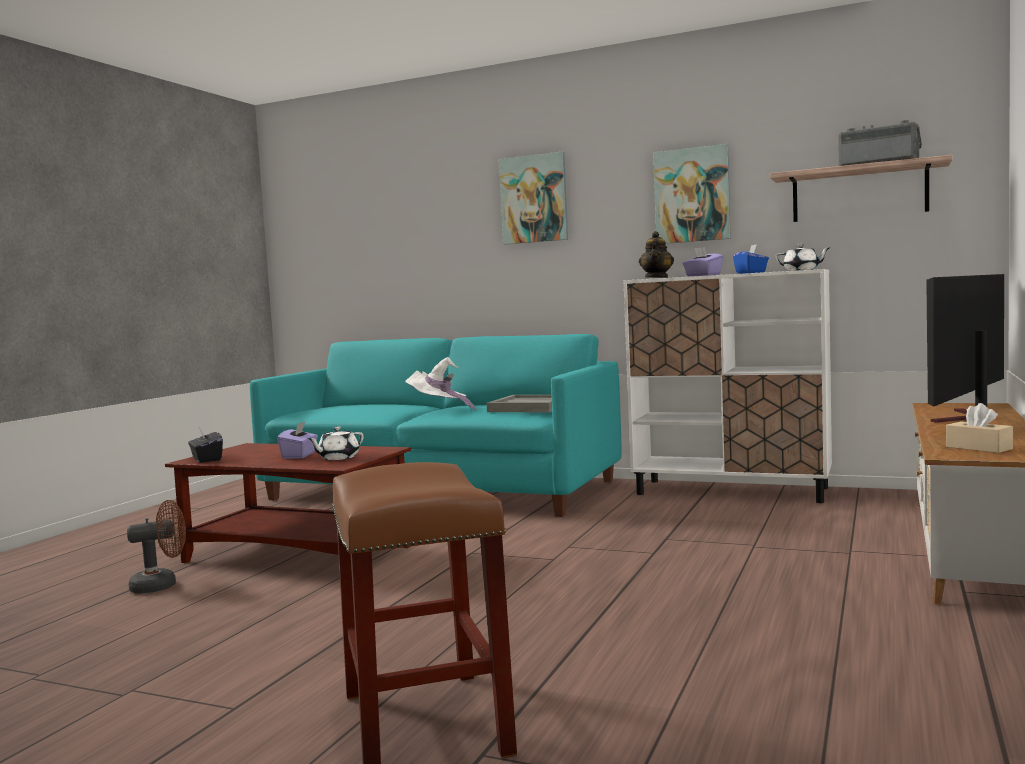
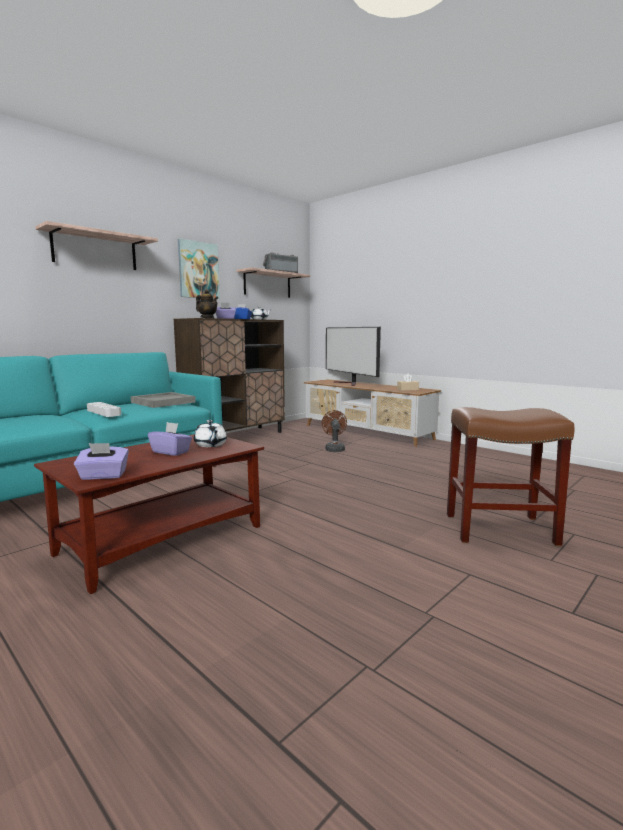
camera: 70 degrees left, 5 degrees up
brown fan [127,500,186,594] -> brown fan moved to [321,410,347,452]
black tissue box [188,426,223,463] -> purple tissue box [74,443,129,480]
white hat [405,357,477,411] -> grey tray [87,402,121,417]
picture [499,152,568,245] -> shelf [35,221,158,270]
white cabinet [623,269,832,503] -> brown cabinet [174,318,285,433]

